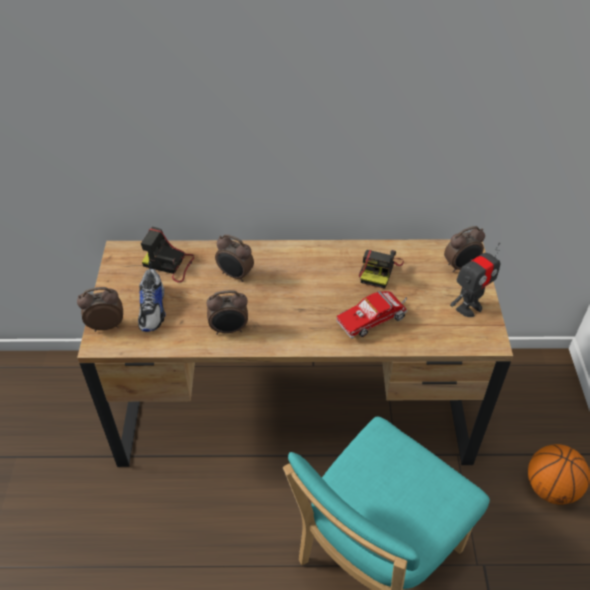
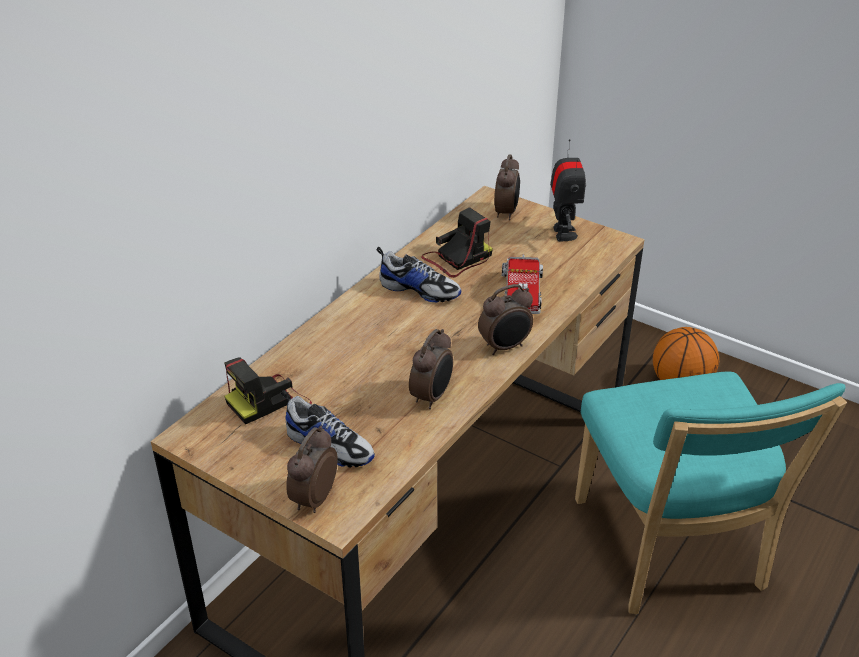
camera: 55 degrees left, 10 degrees down
alarm clock [215,234,254,282] -> alarm clock moved to [478,284,533,355]
camera [359,250,404,289] -> camera turned 90 degrees counterclockwise [421,207,493,278]
none -> shoe [376,247,461,302]

